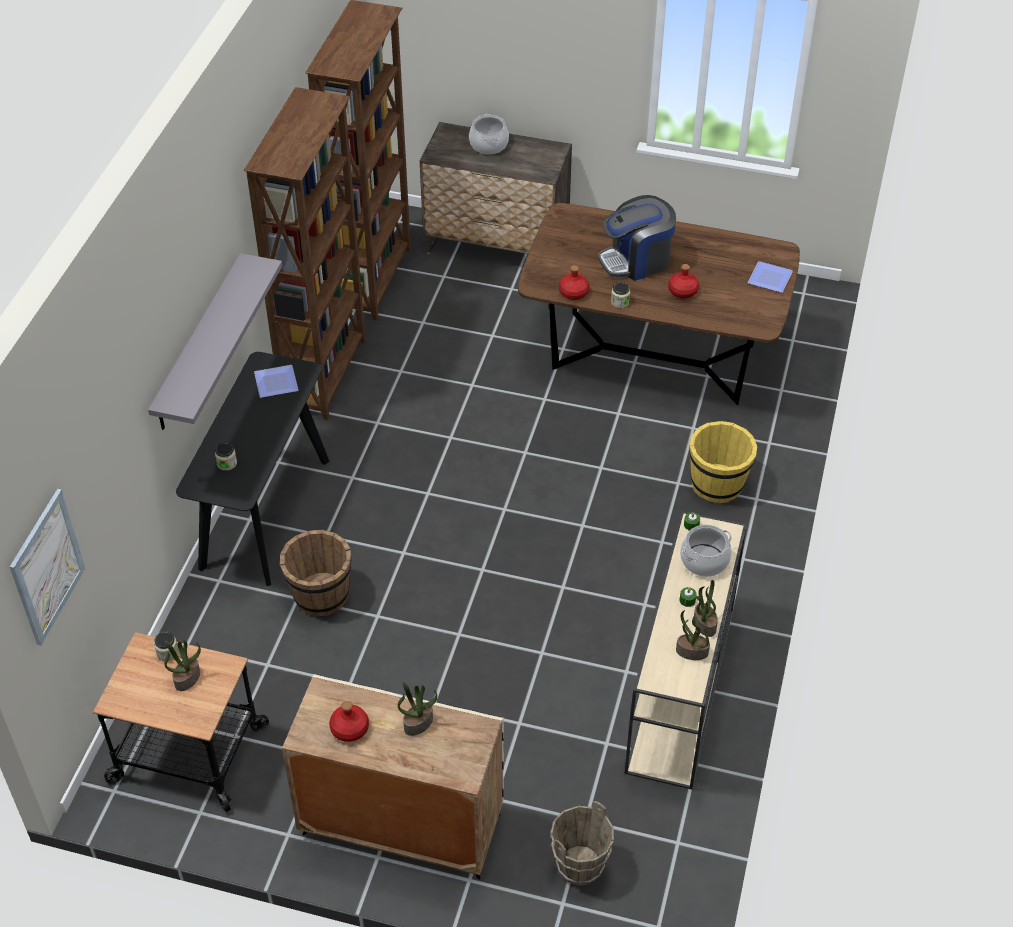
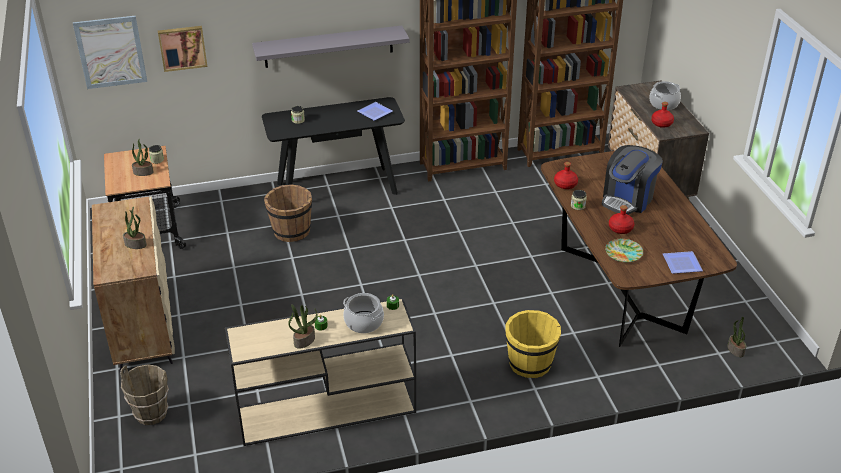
camera: 60 degrees right, 10 degrees down
red bottle [329,701,369,742] -> red bottle moved to [651,102,674,128]
coffee machine [598,195,676,281] -> coffee machine turned 90 degrees counterclockwise [602,145,663,215]
potted plant [676,610,710,660] -> potted plant moved to [728,317,746,357]
none -> picture [158,26,207,72]
none -> plate [605,239,643,263]

